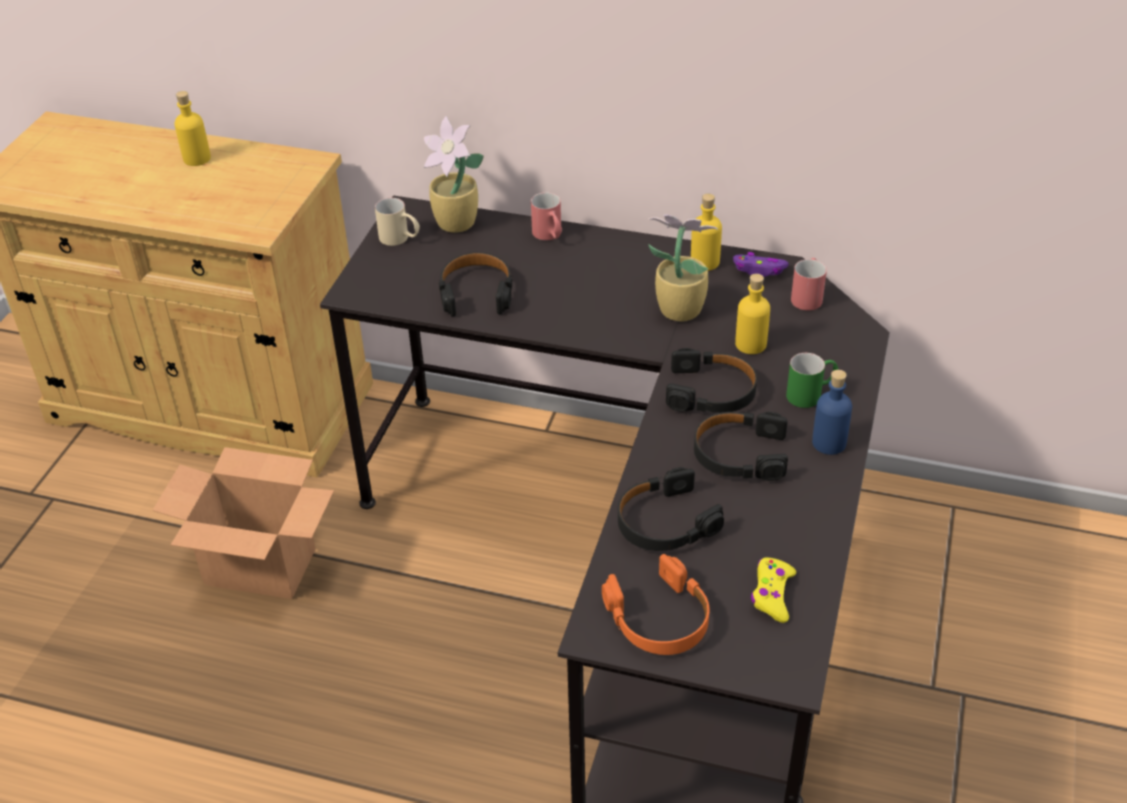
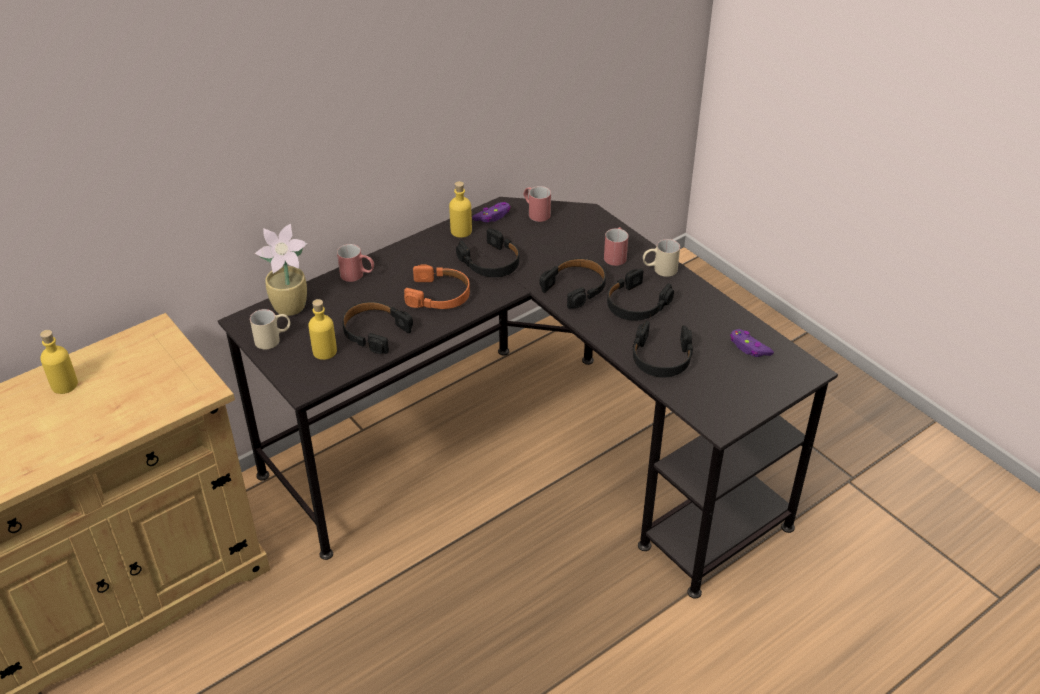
camera: 55 degrees left, 0 degrees up
cardboard box [152,447,334,599] -> none
orange headphones [602,554,710,655] -> orange headphones moved to [404,264,470,309]
potted plant [648,215,718,321] -> black headphones [456,228,519,277]
yellow bottle [735,274,770,354] -> yellow bottle moved to [308,299,337,360]
yellow game controller [751,557,796,623] -> purple game controller [730,329,774,357]
green mug [786,353,839,408] -> red mug [604,227,628,266]
blue bottle [812,370,852,455] -> beige mug [643,239,680,277]

